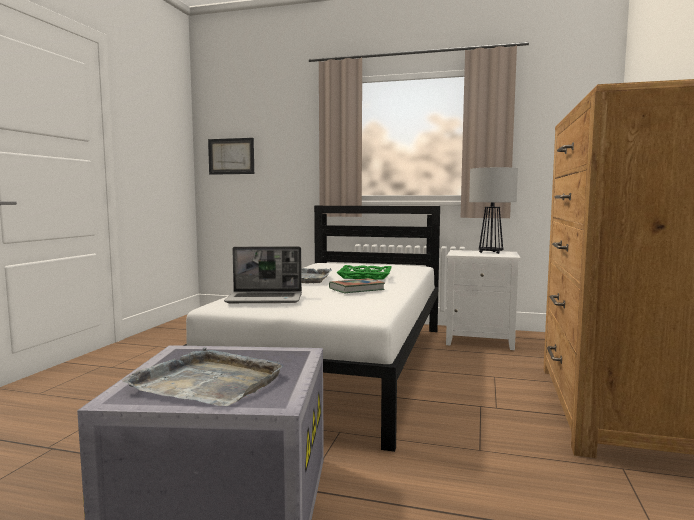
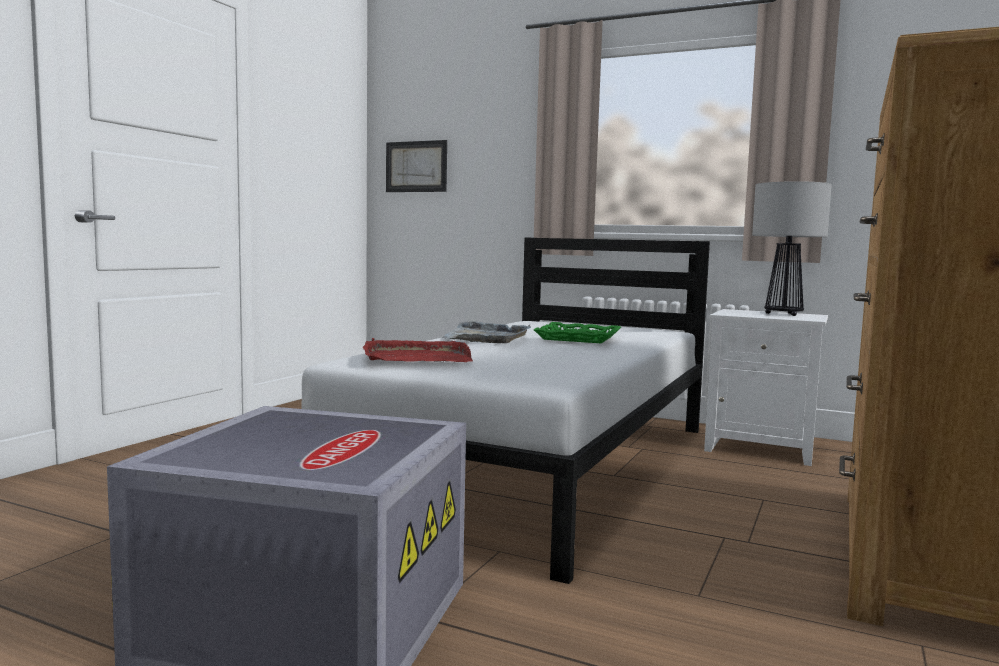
camera: 10 degrees right, 0 degrees up
grey tray [122,347,284,406] -> none
laptop [224,246,302,303] -> red tray [363,338,473,362]
book [329,278,385,293] -> none

